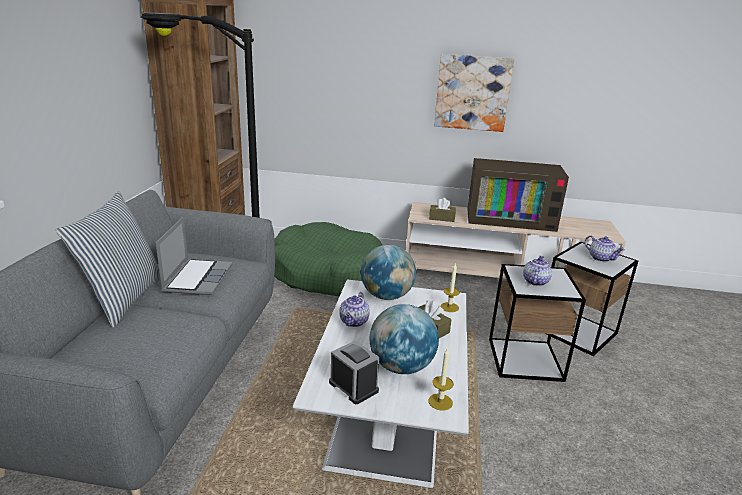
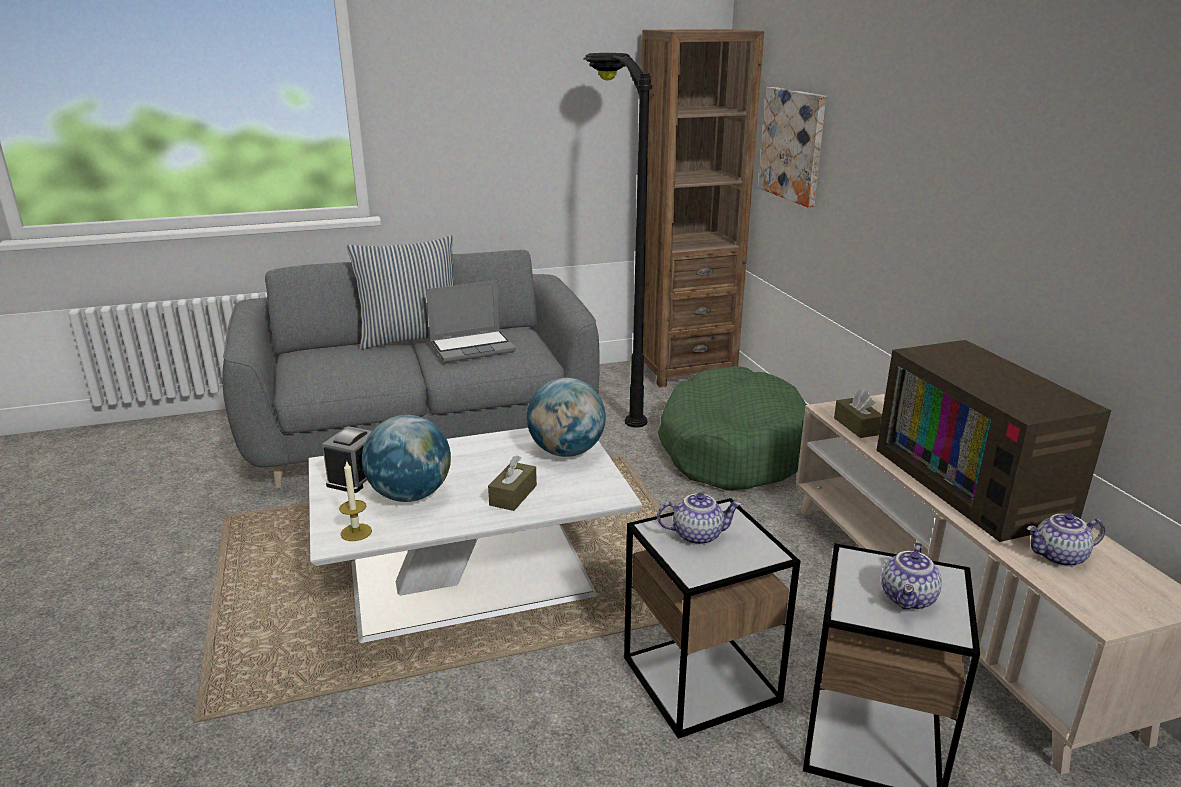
camera: 65 degrees right, 0 degrees up
teapot [339,292,370,327] -> teapot moved to [1027,513,1105,567]
picture [434,54,514,132] -> picture moved to [758,87,826,207]
candle [440,263,460,312] -> none

